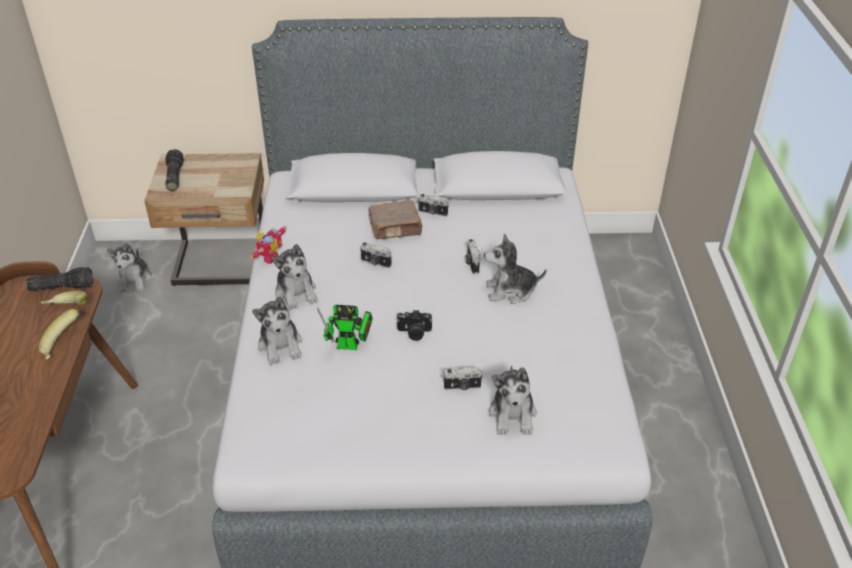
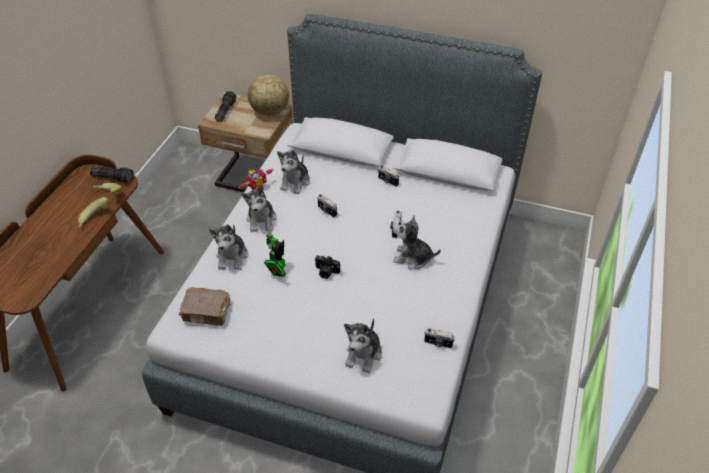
camera: 20 degrees right, 5 degrees up
plush toy [107,243,152,292] -> plush toy moved to [277,150,310,194]
toy robot [317,305,373,350] -> toy robot turned 90 degrees clockwise [264,217,286,277]
brown book [368,200,422,239] -> brown book moved to [179,287,230,326]
camera [443,367,483,390] -> camera moved to [424,328,455,348]
none -> globe [248,74,289,116]

